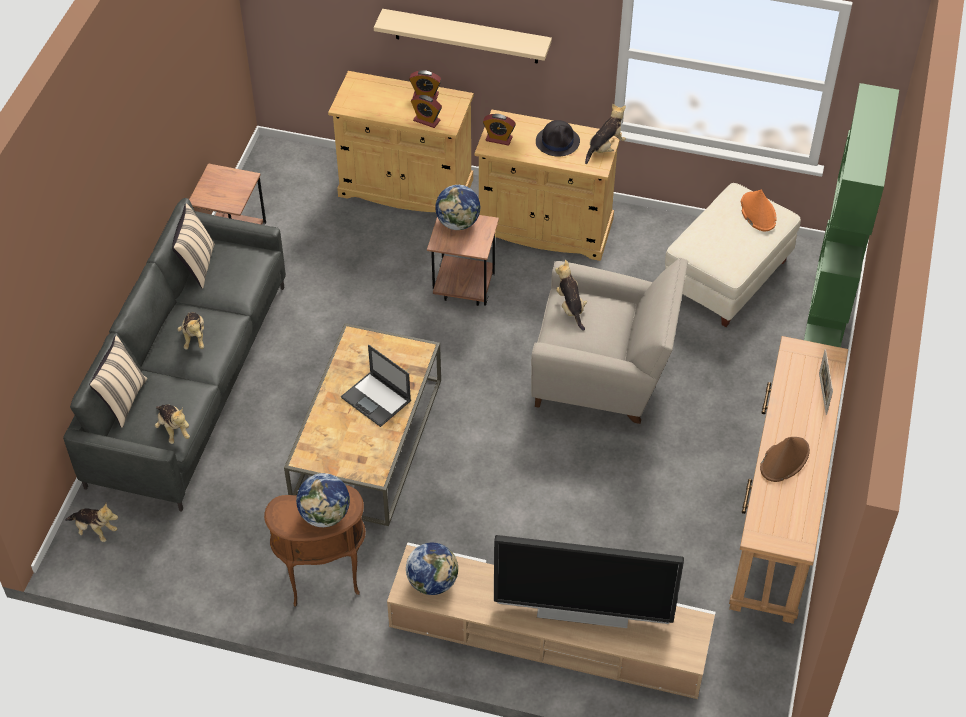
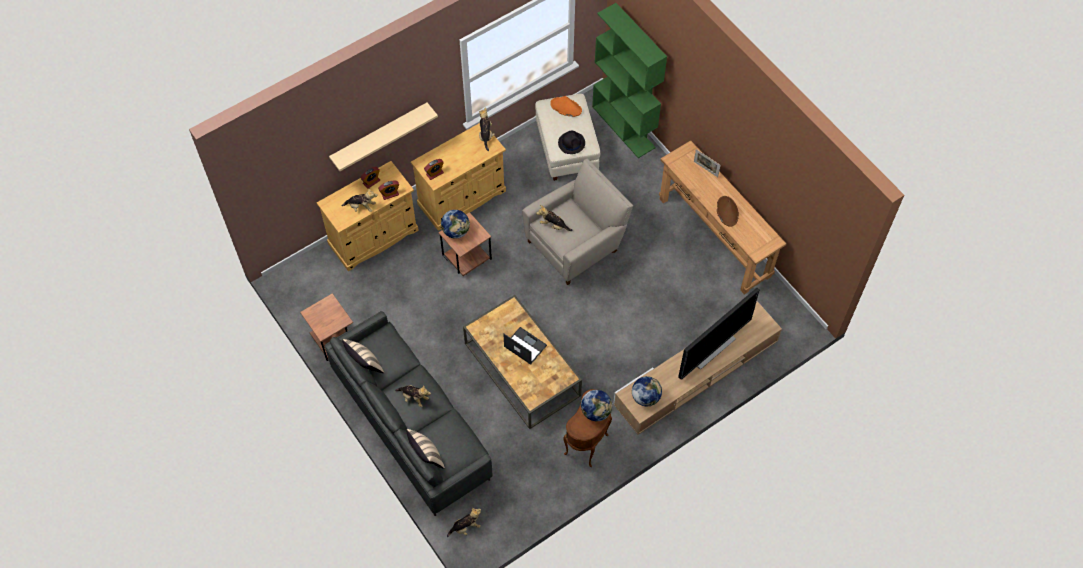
camera: 50 degrees left, 10 degrees up
plush toy [155,404,190,444] -> plush toy moved to [342,188,377,212]
laptop [341,345,411,427] -> laptop turned 135 degrees counterclockwise [503,327,547,365]
black hat [536,120,580,157] -> black hat moved to [558,131,585,154]

